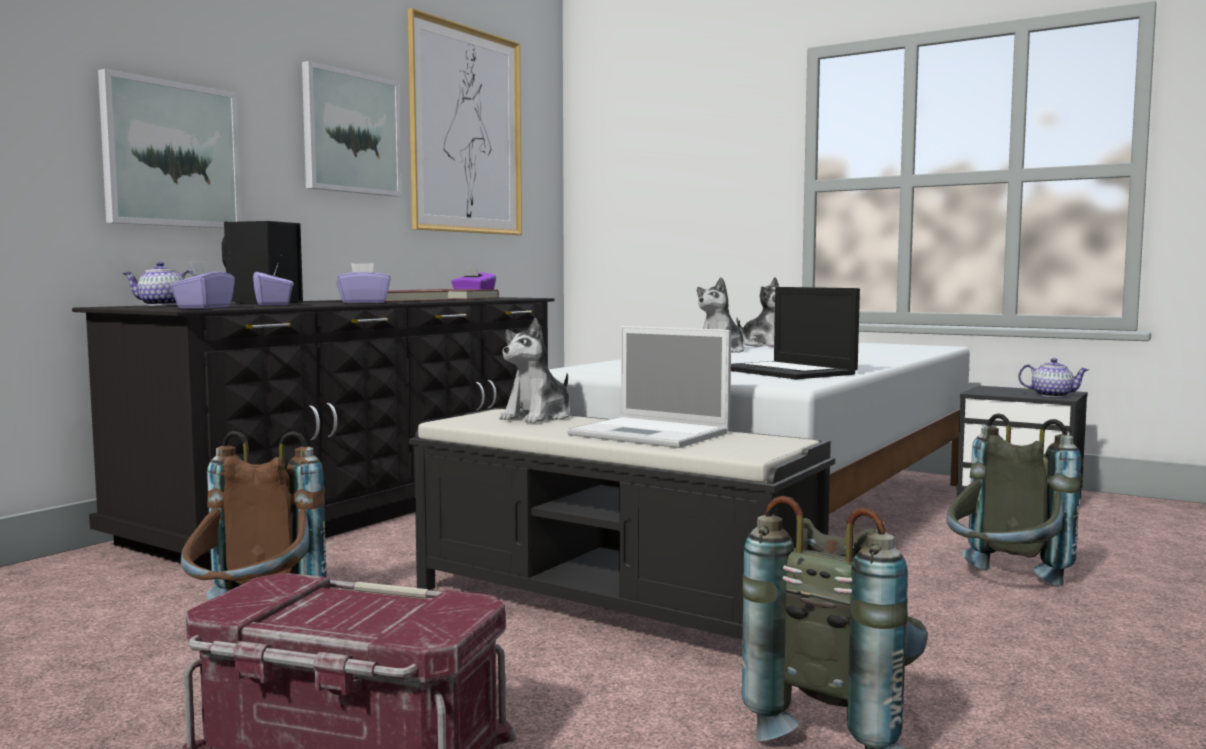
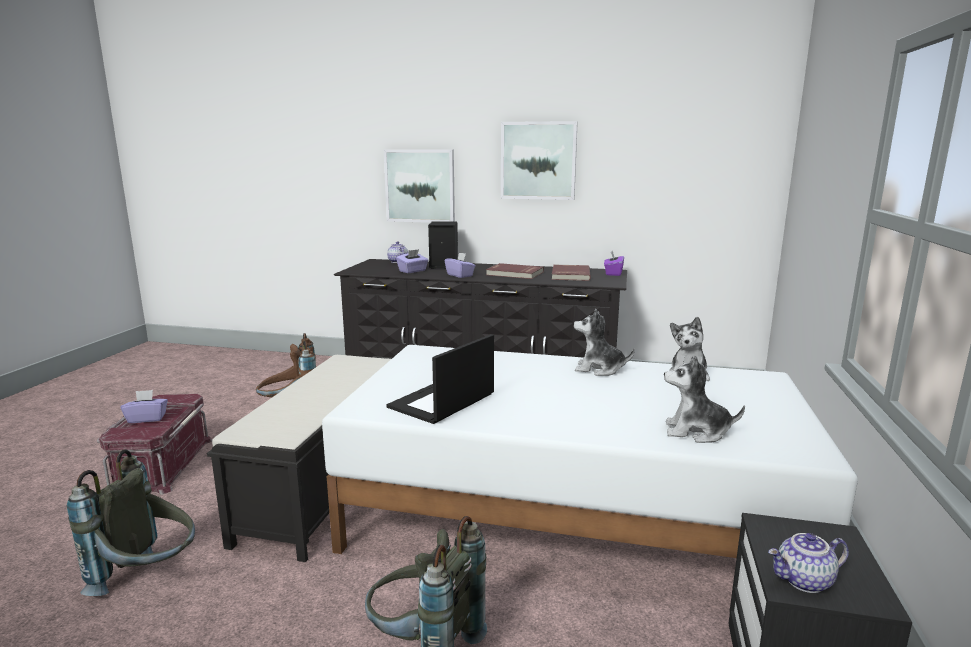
camera: 70 degrees right, 10 degrees up
purple tissue box [170,261,235,309] -> purple tissue box moved to [120,390,168,423]
picture [408,8,522,235] -> none
plush toy [499,318,570,423] -> plush toy moved to [664,356,745,443]
laptop [567,326,731,448] -> none
teapot [1018,358,1089,397] -> teapot turned 75 degrees clockwise [768,533,849,593]

